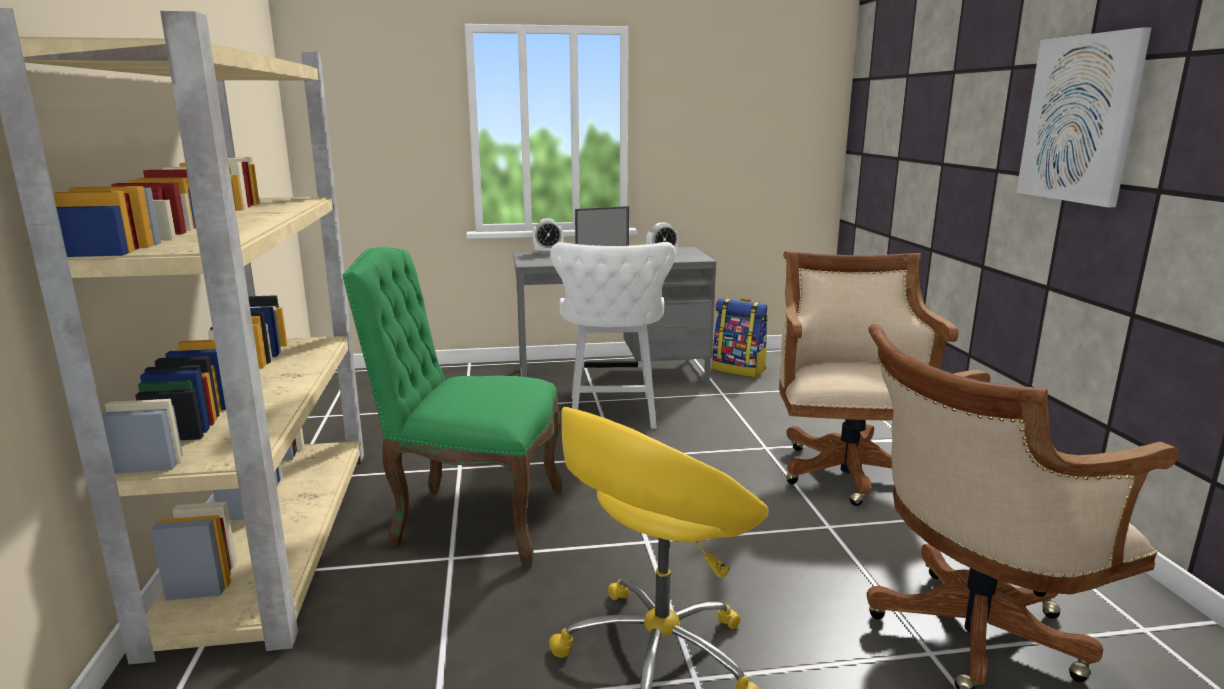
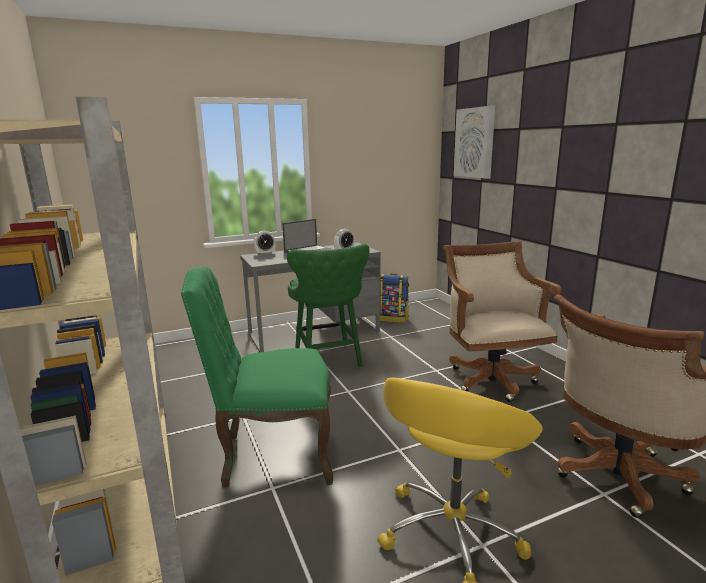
camera: 15 degrees left, 0 degrees up
white stool [550,242,676,429] -> green stool [287,244,369,367]
picture [1016,27,1151,207] -> picture moved to [454,105,495,179]

